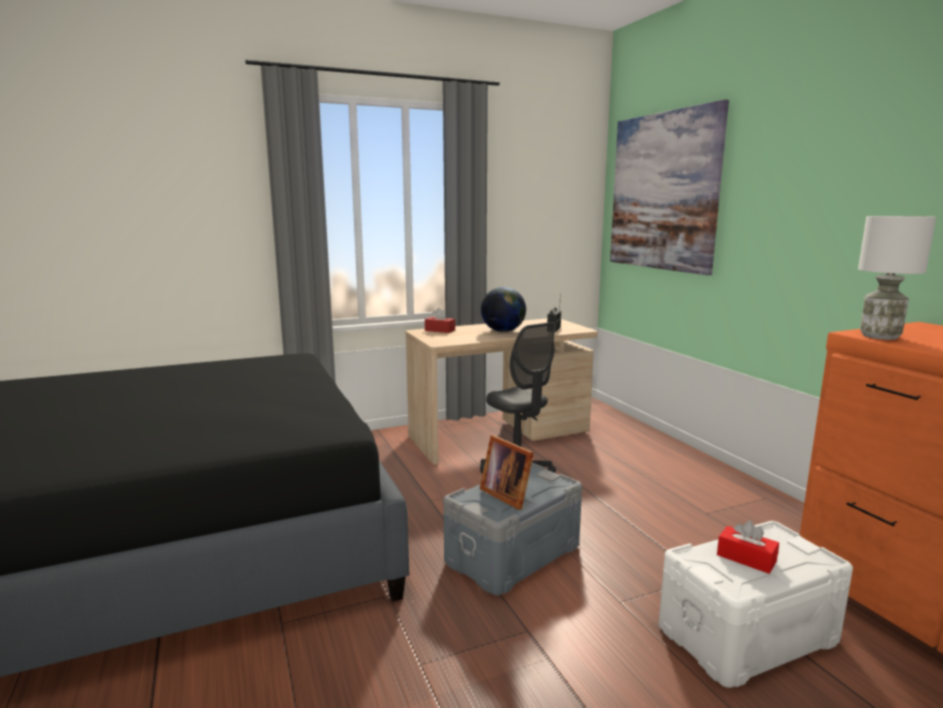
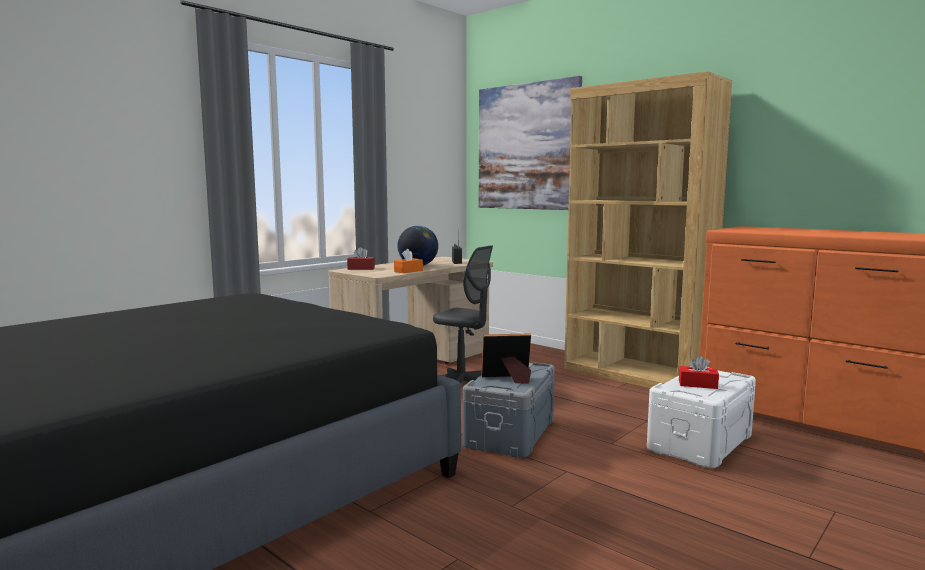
camera: 25 degrees left, 5 degrees down
picture frame [480,435,534,510] -> picture frame turned 150 degrees clockwise [481,333,531,384]
white table lamp [858,216,936,340] -> none
none -> orange tissue box [394,249,423,273]
none -> brown bookcase [564,71,732,388]

